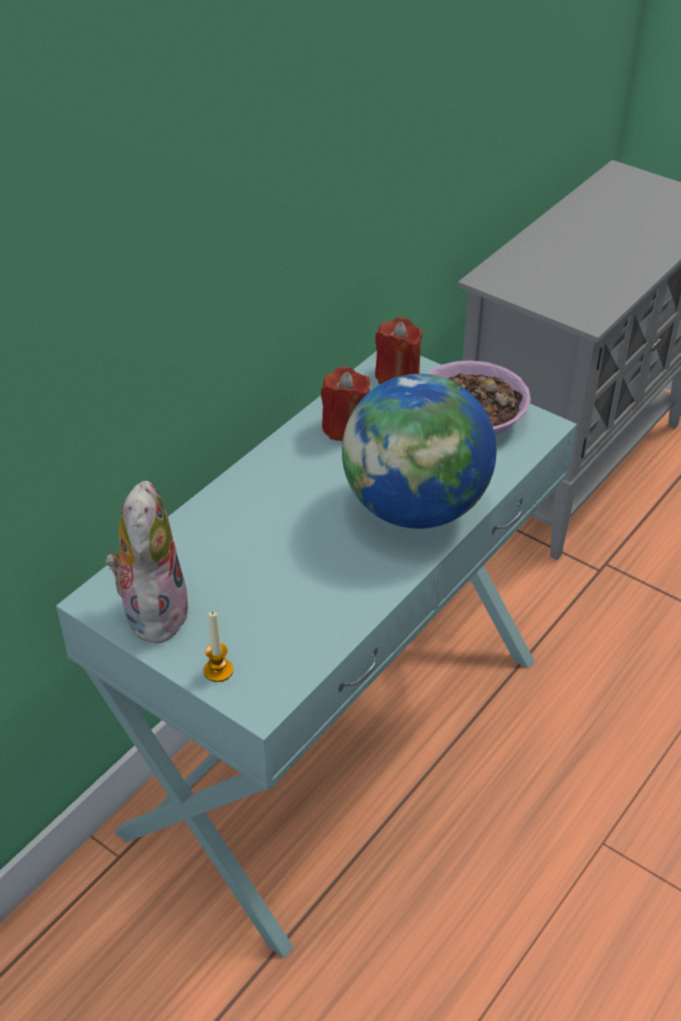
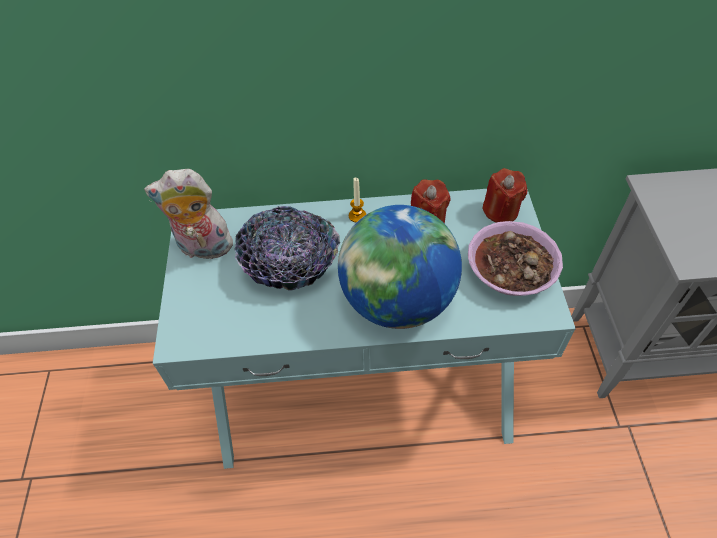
camera: 50 degrees right, 10 degrees up
plush toy [105,481,190,643] -> plush toy turned 135 degrees counterclockwise [144,169,233,259]
candle [204,611,233,682] -> candle moved to [349,178,366,223]
none -> bowl [234,206,340,290]

